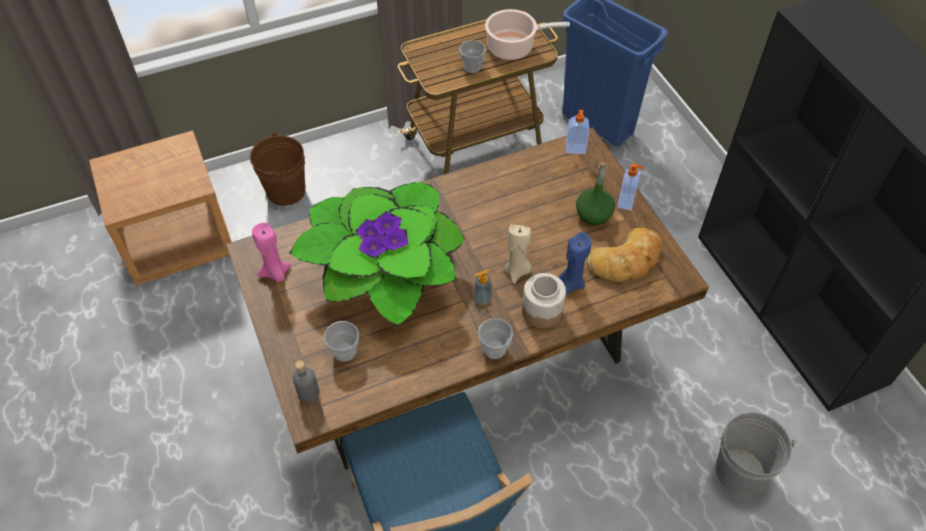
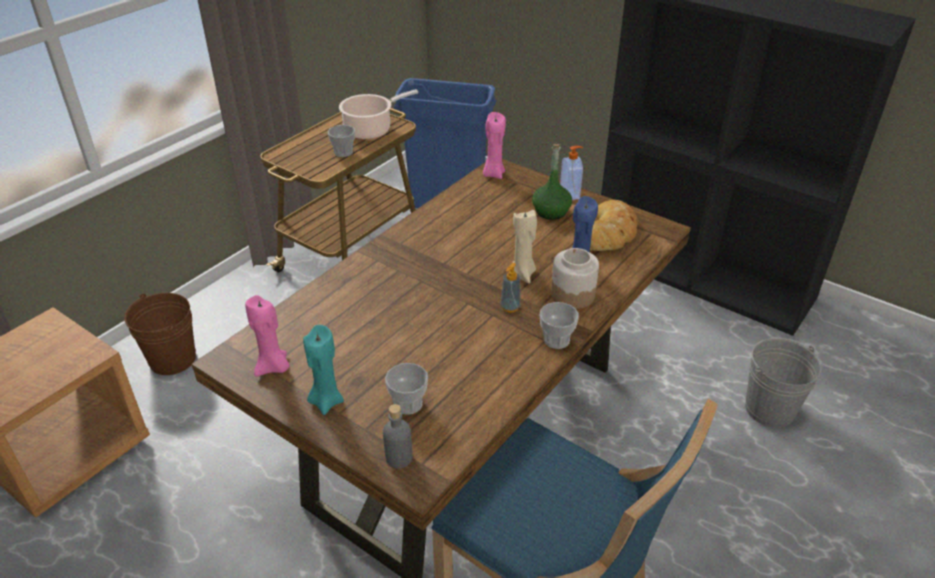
camera: 30 degrees left, 15 degrees down
potted plant [290,182,465,326] -> none
soap dispenser [566,110,589,154] -> pink candle [483,112,506,179]
none -> turquoise candle [303,325,344,415]

